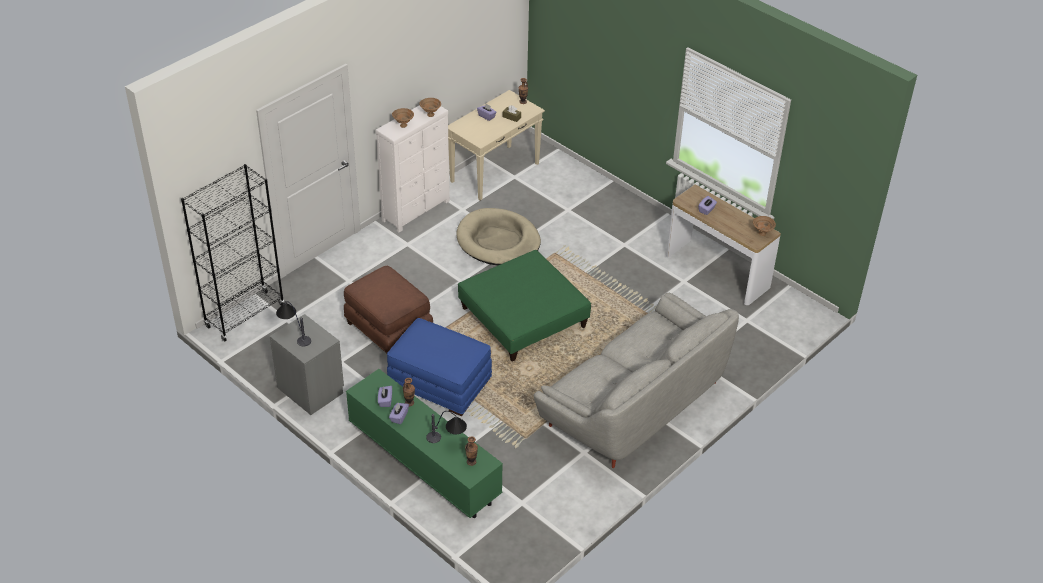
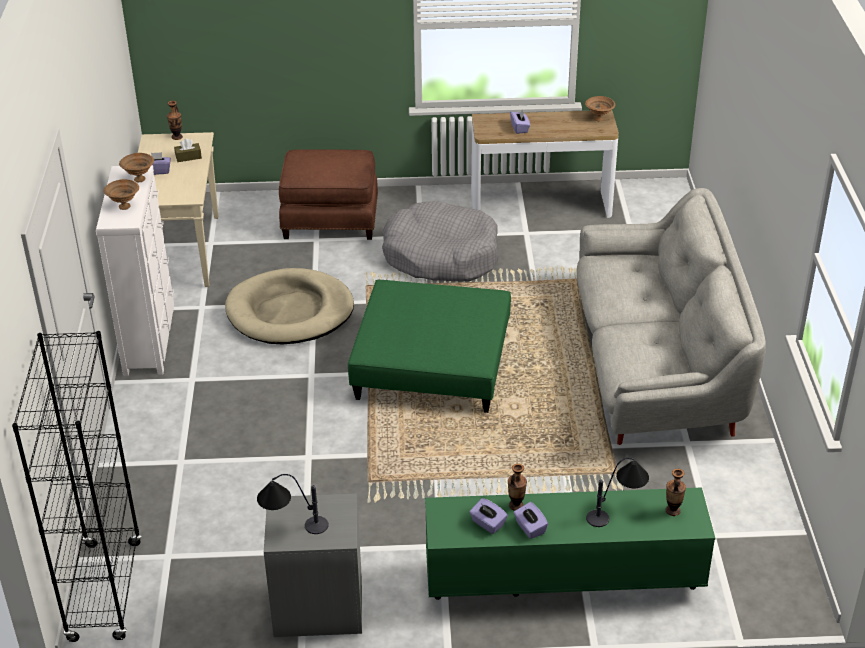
camera: 45 degrees left, 5 degrees down
brown ottoman [344,266,433,353] -> brown ottoman moved to [279,149,378,240]
blue ottoman [387,318,492,416] -> none
none -> grey dog bed [382,201,499,282]

